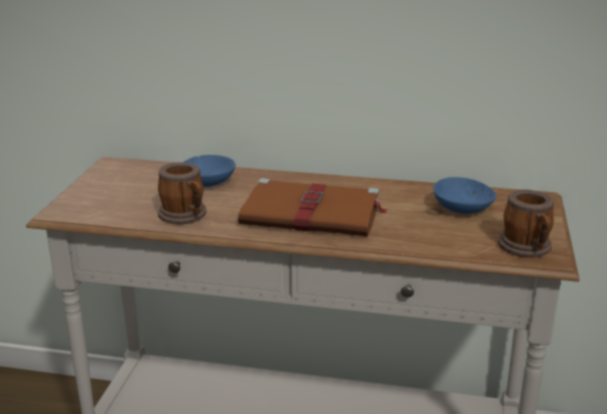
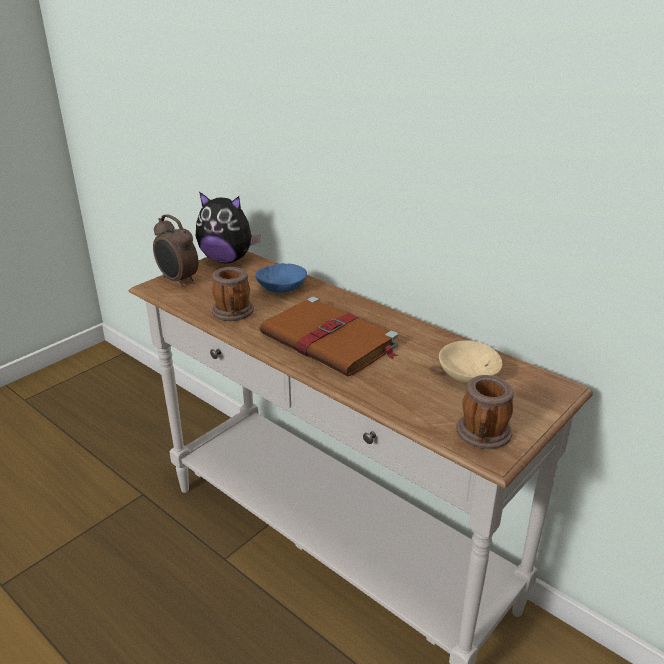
camera: 30 degrees right, 5 degrees up
blue bowl [433,177,496,214] -> beige bowl [439,340,502,383]
none -> alarm clock [153,214,199,287]
none -> plush toy [196,192,261,263]

